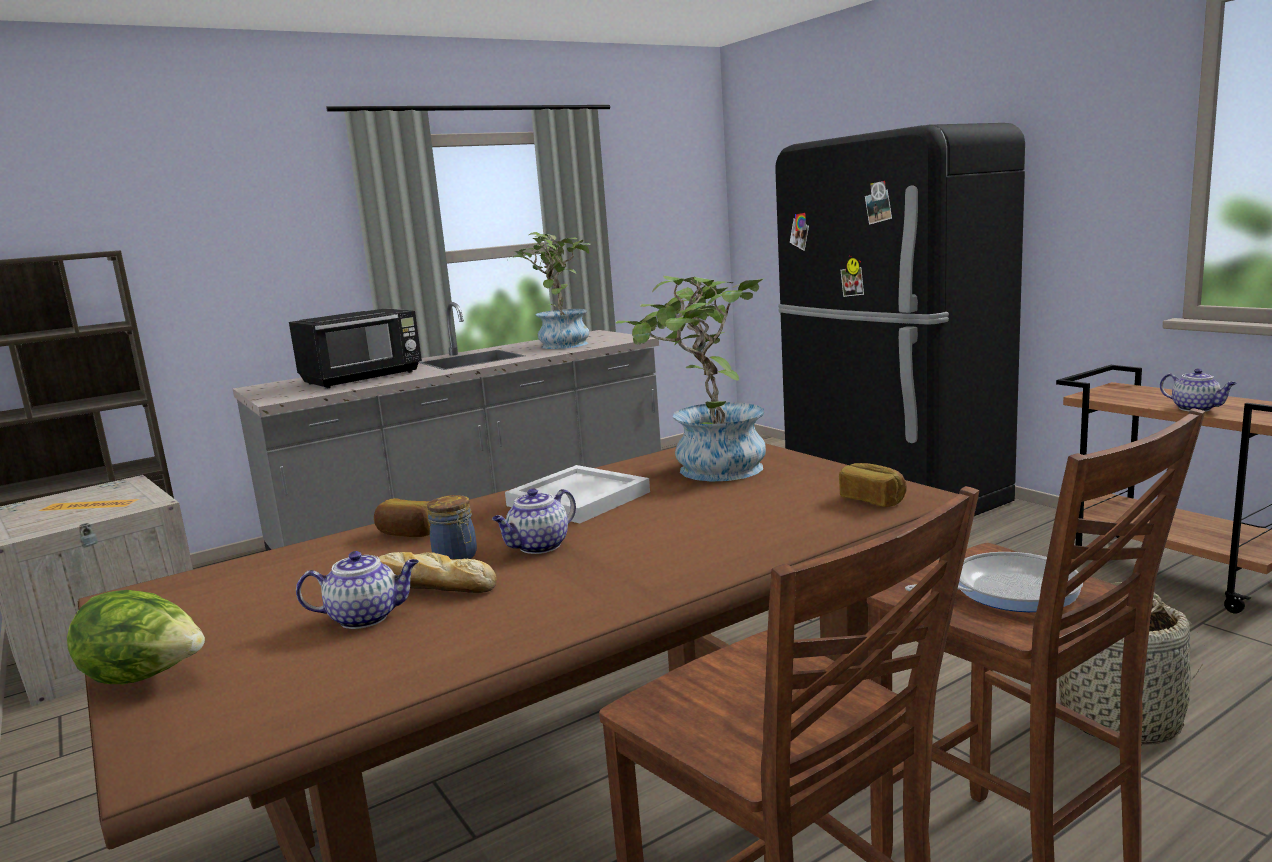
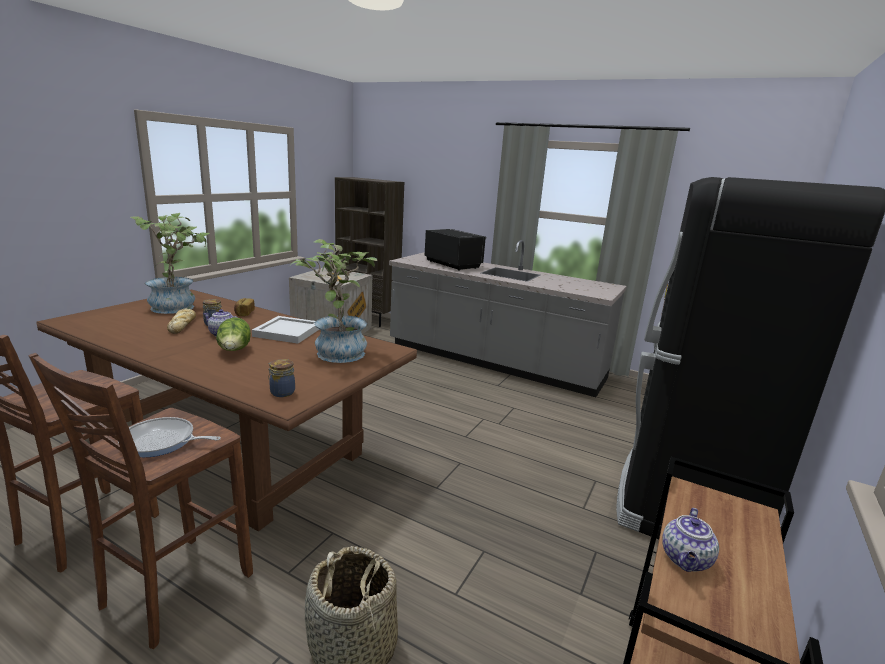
camera: 60 degrees right, 5 degrees up
lettuce [67,590,205,684] -> lettuce moved to [216,317,251,351]
black microwave [289,308,422,389] -> black microwave turned 150 degrees counterclockwise [424,229,486,271]
teapot [296,551,419,629] -> none
potted plant [508,232,591,349] -> potted plant moved to [131,213,210,314]
bread [839,463,907,507] -> jar [268,359,295,397]
frying pan [905,552,1083,612] -> frying pan turned 135 degrees clockwise [118,417,221,457]

